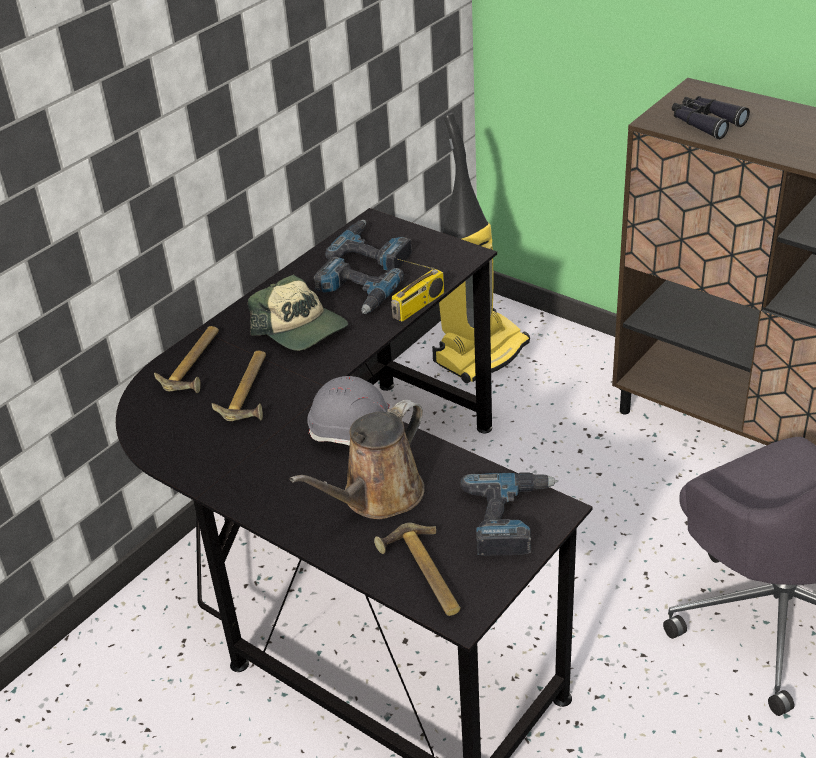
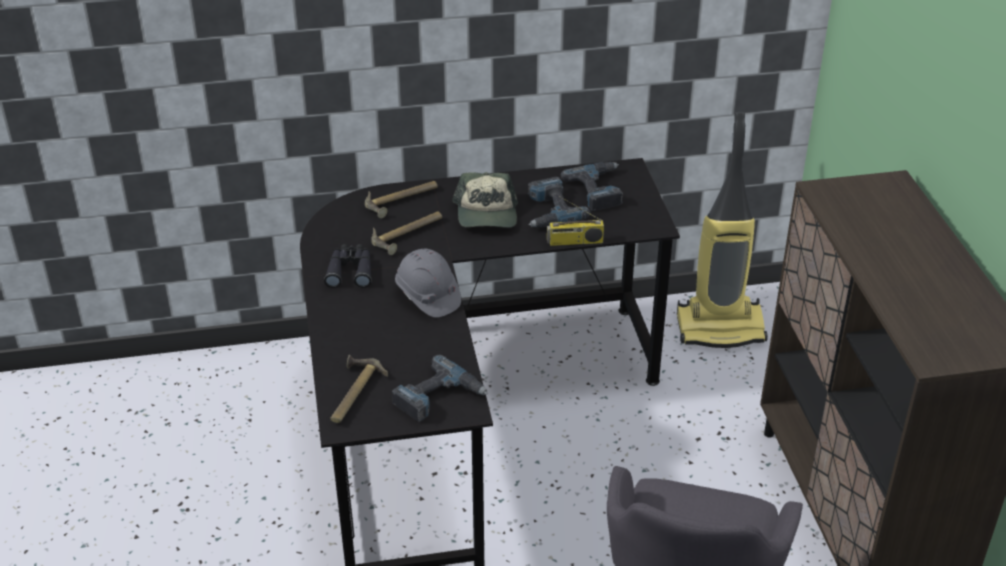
camera: 40 degrees right, 0 degrees up
brown watering can [290,399,425,519] -> none
black binoculars [672,96,750,139] -> black binoculars moved to [324,244,372,288]

